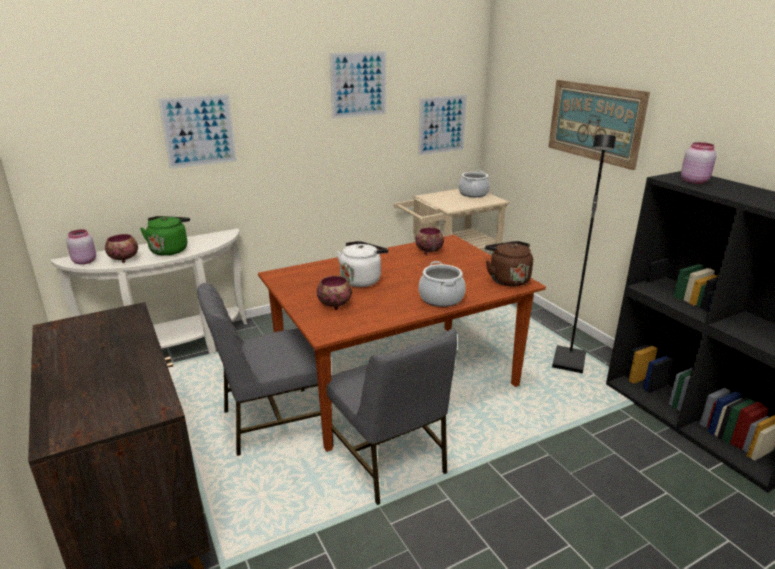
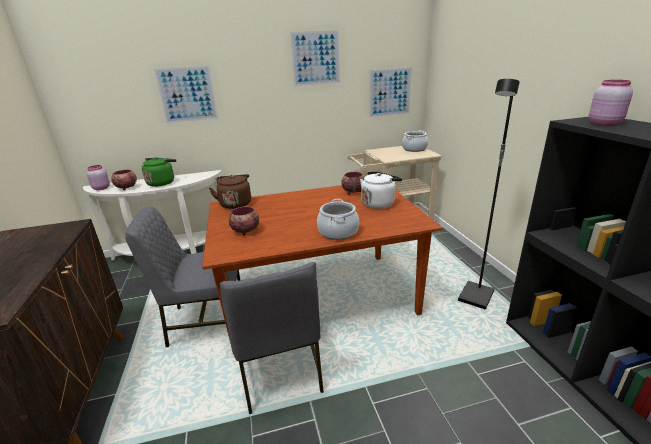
camera: 15 degrees right, 0 degrees up
white kettle [337,241,388,287] -> white kettle moved to [360,172,402,209]
brown kettle [485,241,533,287] -> brown kettle moved to [209,174,251,209]
picture [548,80,650,170] -> none

